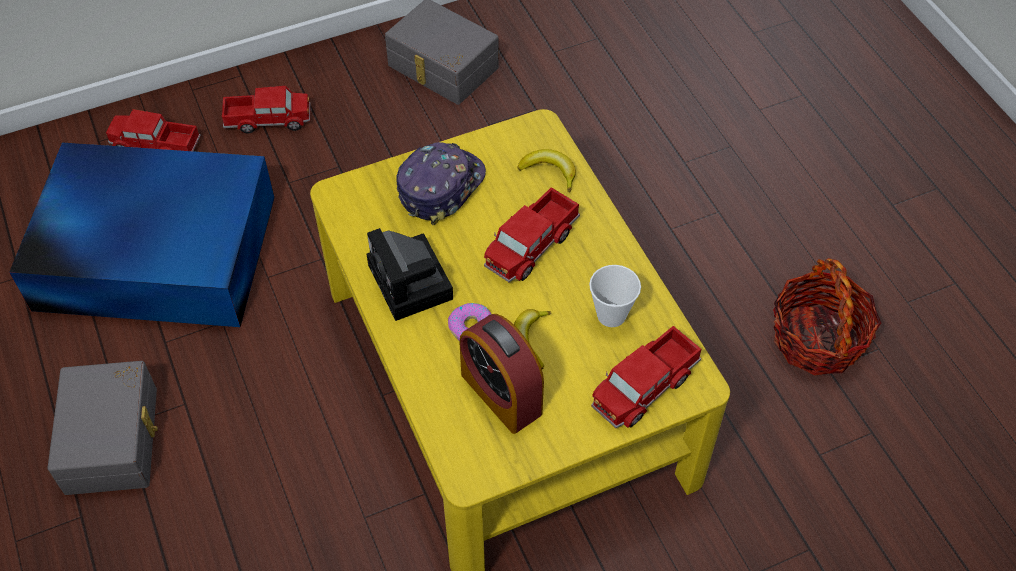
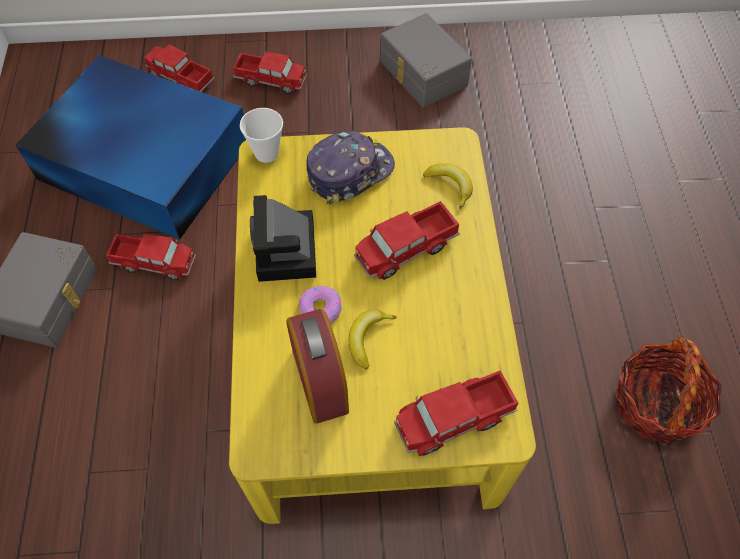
camera: 20 degrees right, 5 degrees up
cup [589,265,641,327] -> cup moved to [240,108,283,163]
none -> toy truck [106,234,196,281]

